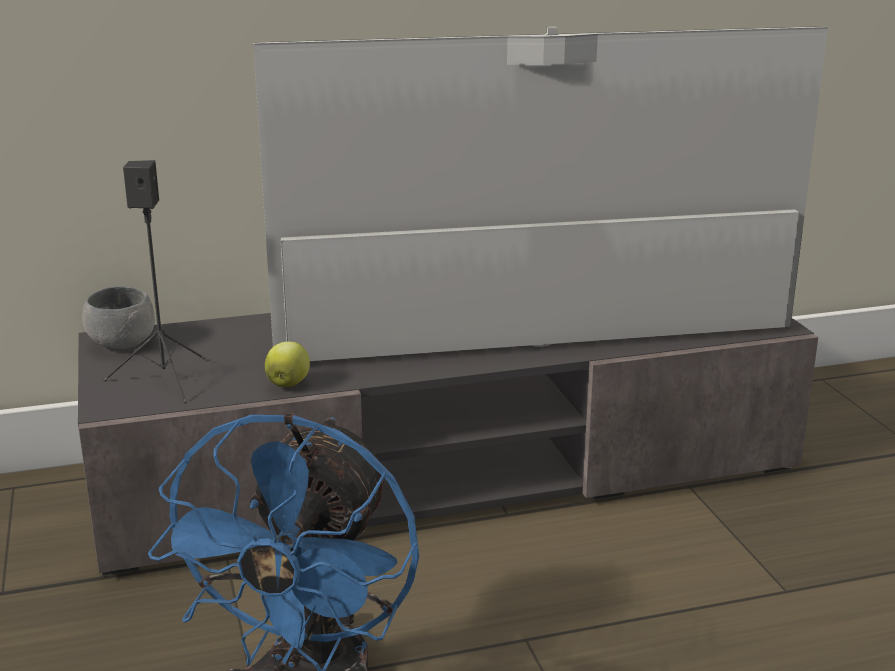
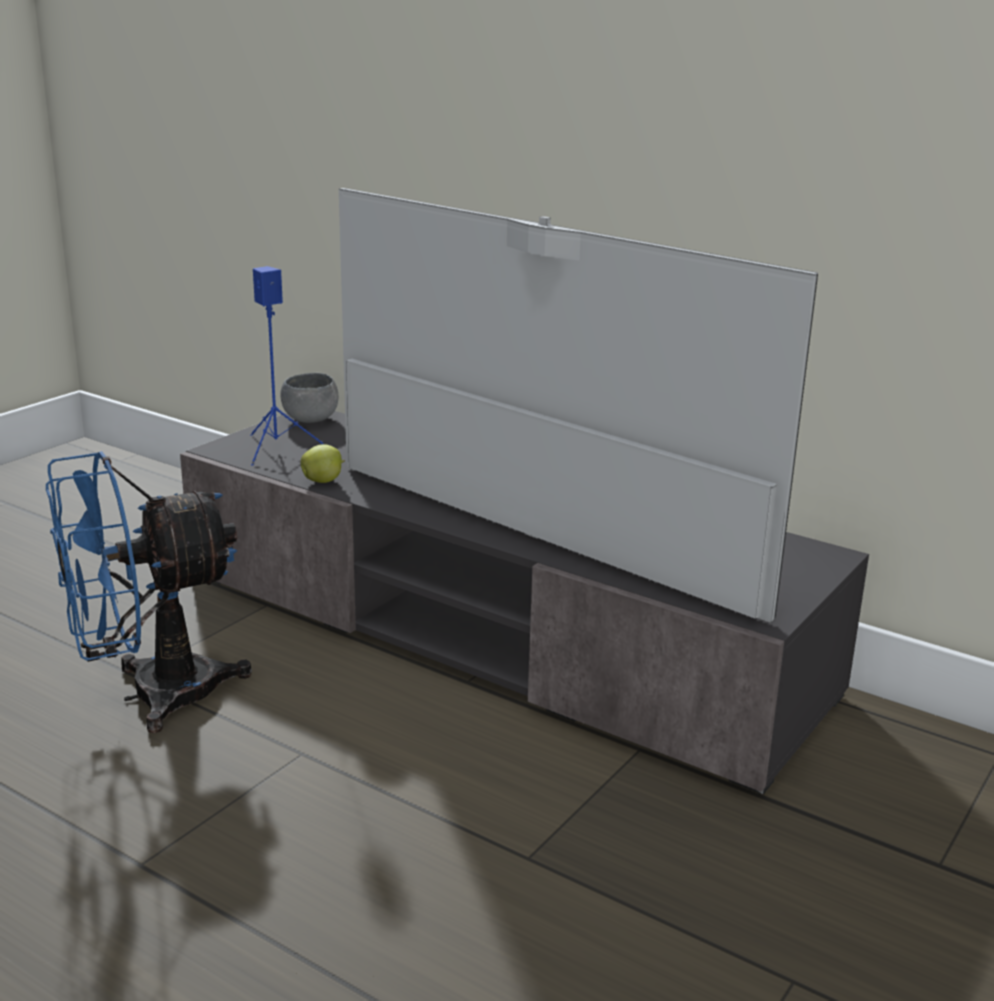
camera: 50 degrees right, 0 degrees up
black speaker [103,160,205,403] -> blue speaker [250,266,324,466]

